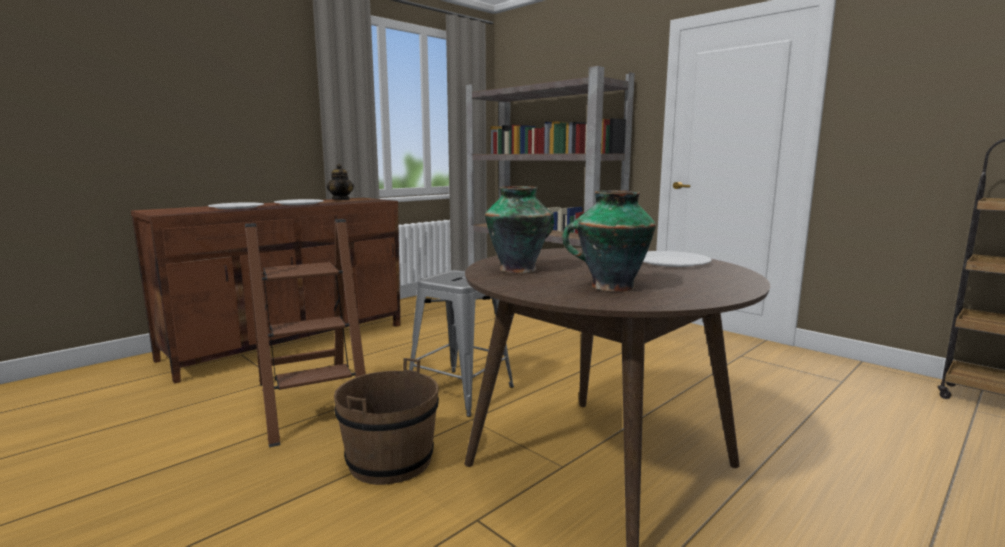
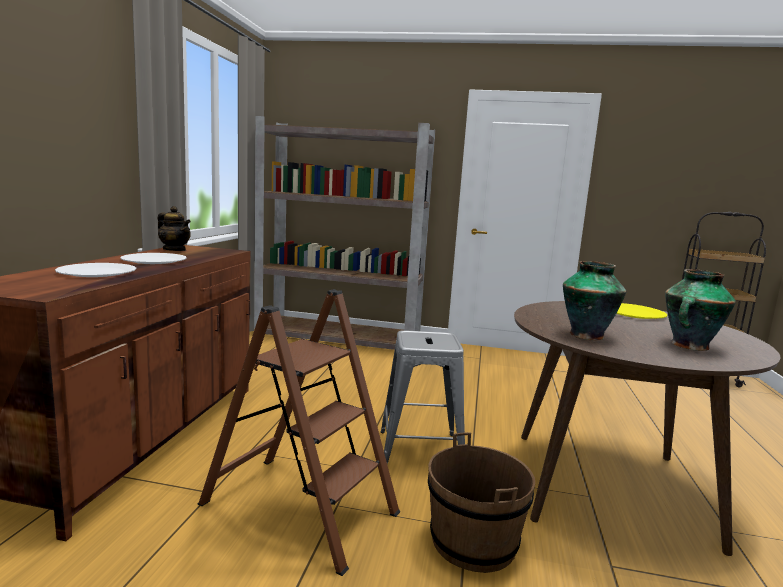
camera: 35 degrees left, 0 degrees up
white plate [643,251,712,267] -> yellow plate [616,303,668,319]

